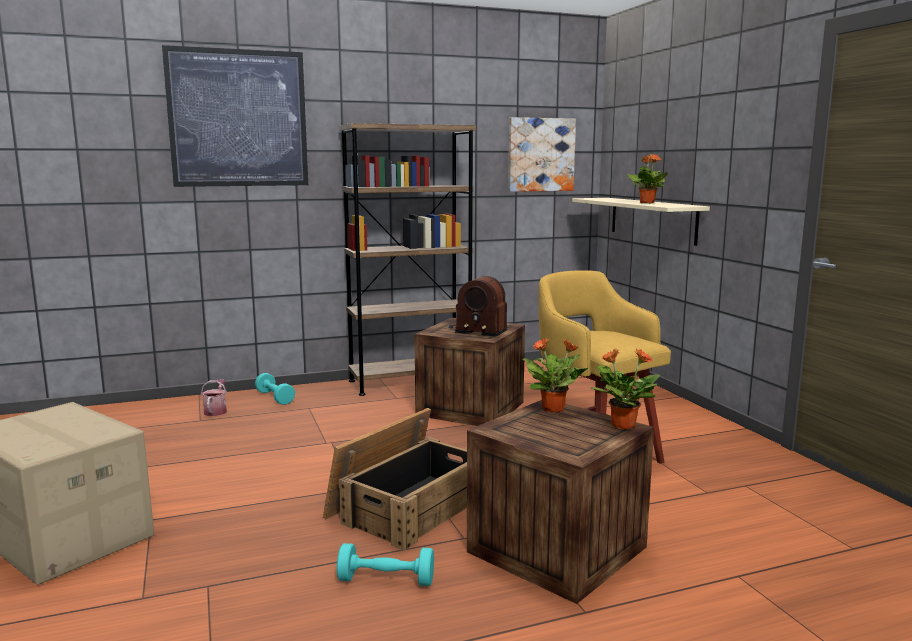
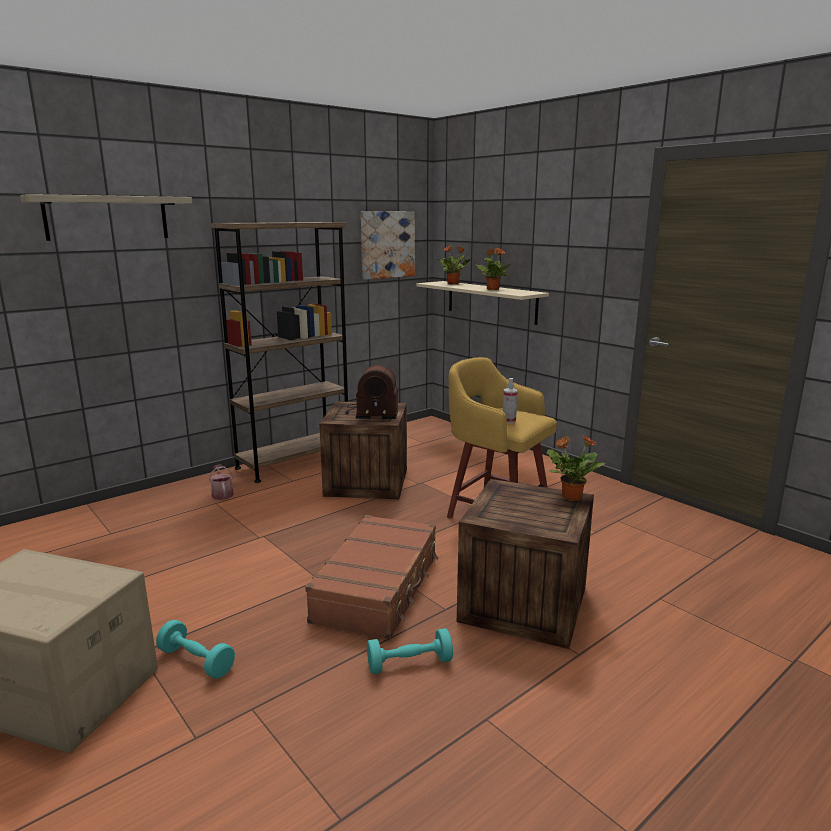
camera: 20 degrees left, 5 degrees up
picture [162,45,308,187] -> shelf [20,194,192,241]
watering can [201,379,227,416] -> watering can moved to [209,465,234,500]
turquoise dumbbell [255,373,295,405] -> turquoise dumbbell moved to [156,620,235,679]
crate [323,408,467,551] -> brown suitcase [305,515,438,639]
potted plant [522,338,588,413] -> potted plant moved to [437,246,471,284]
none -> spray bottle [503,378,518,423]

